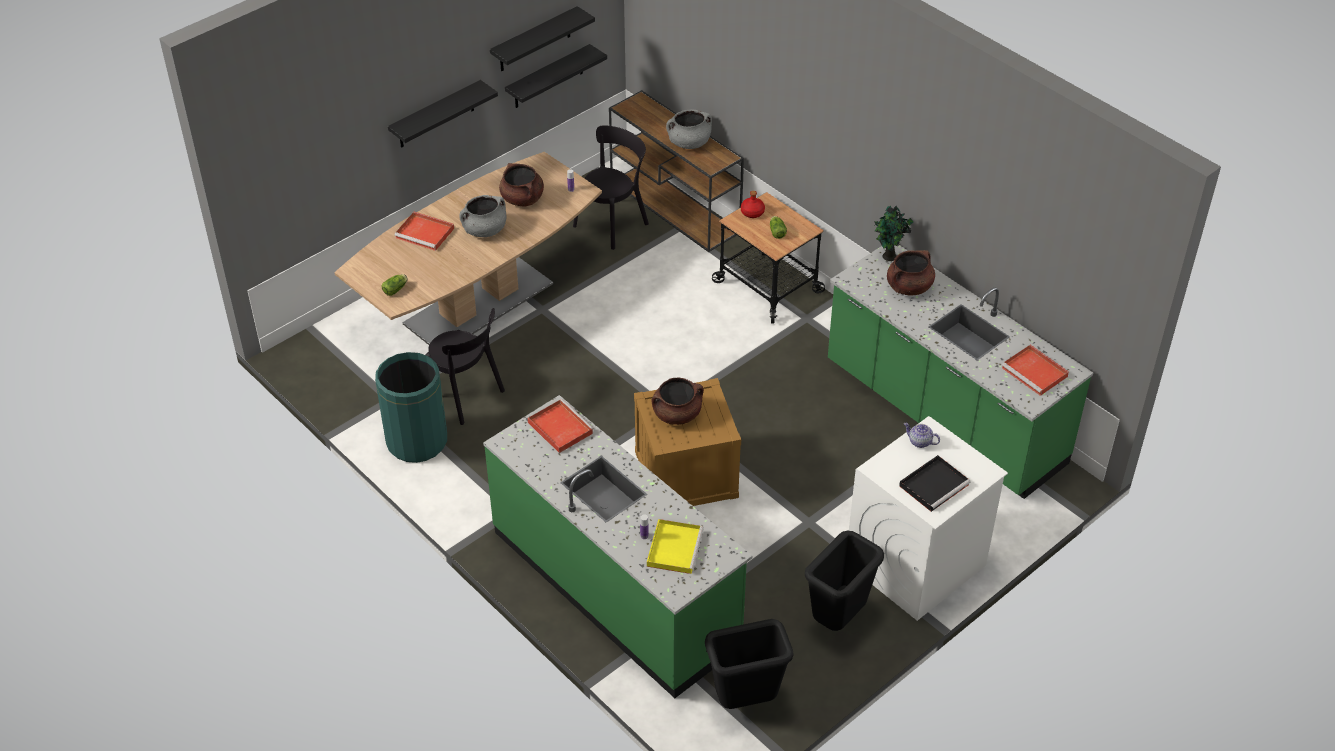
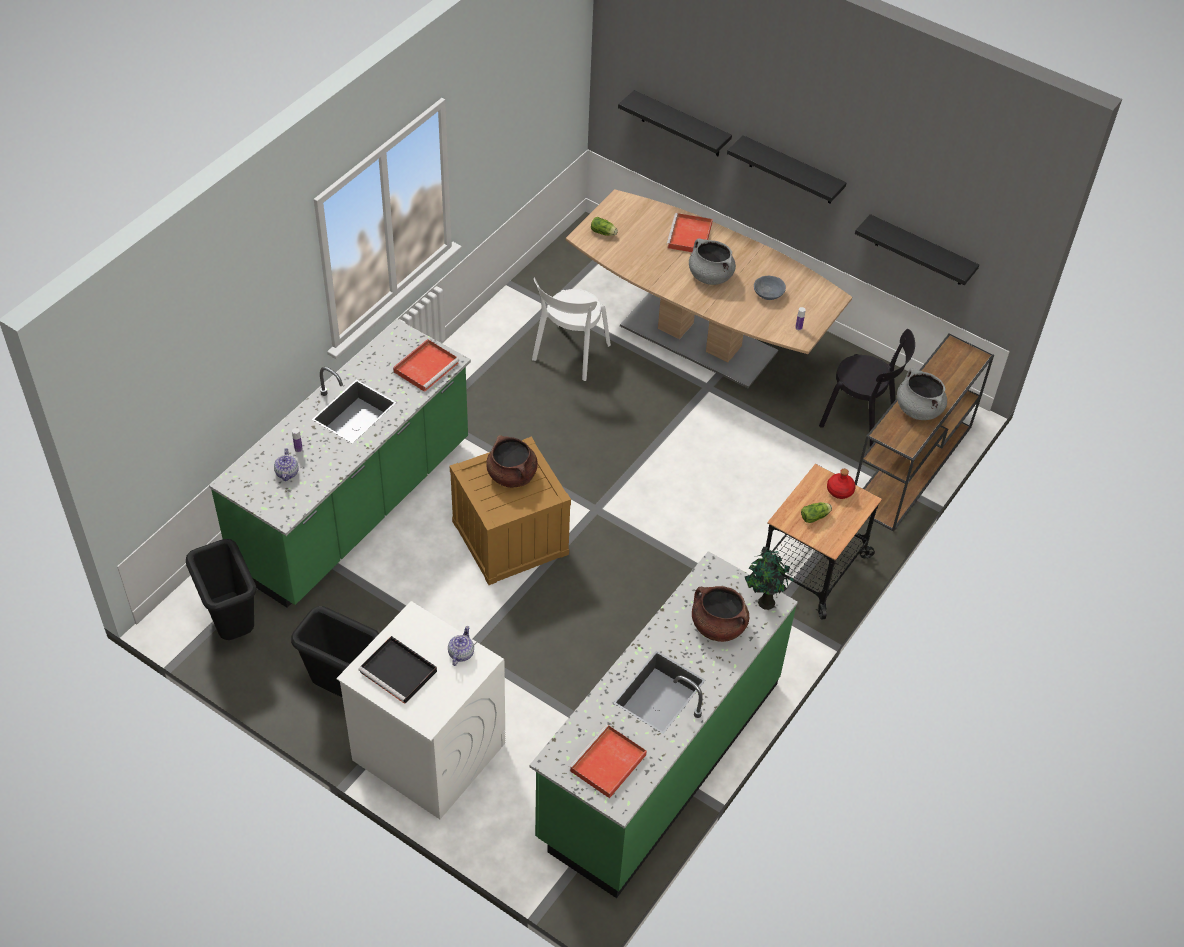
camera: 75 degrees right, 5 degrees up
green trash can [375,352,447,463] -> none
black chair [425,308,505,425] -> white chair [532,278,611,381]
black shelf [490,6,595,71] -> black shelf moved to [618,90,732,156]
brown cooking pot [499,163,544,206] -> grey bowl [754,276,786,300]
yellow tray [647,519,704,574] -> teapot [274,448,299,481]

